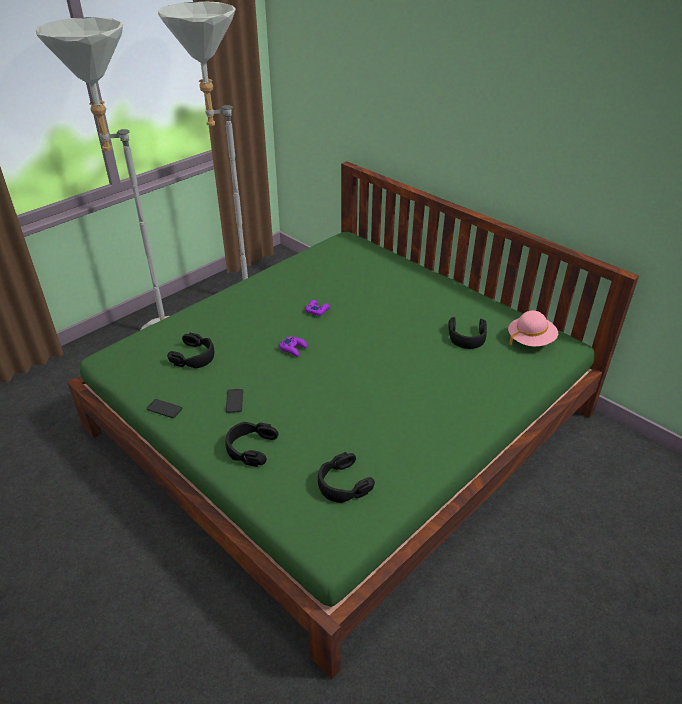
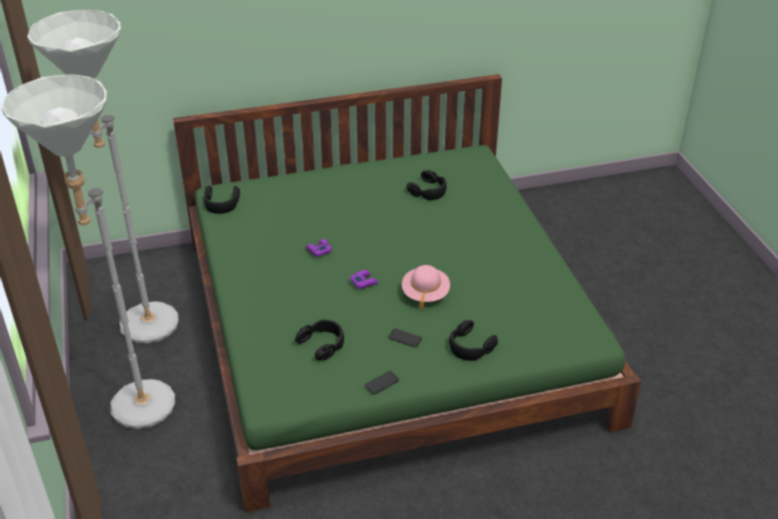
camera: 60 degrees left, 0 degrees up
black headphones [318,452,375,503] -> black headphones moved to [204,186,240,214]
pink hat [508,310,558,347] -> pink hat moved to [402,265,450,310]

